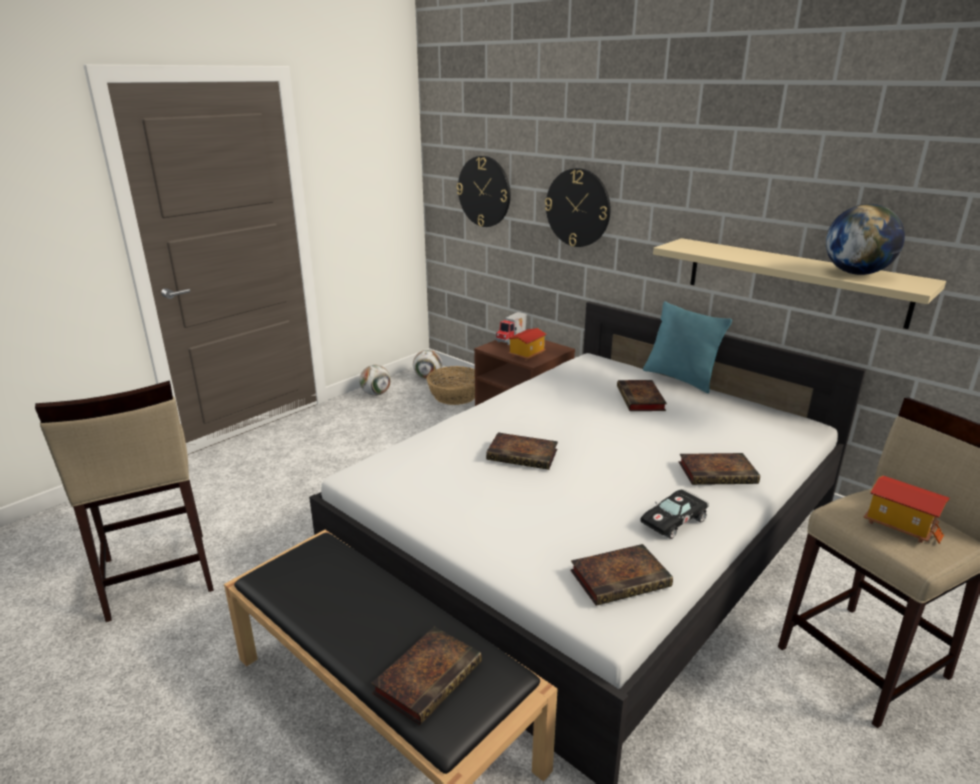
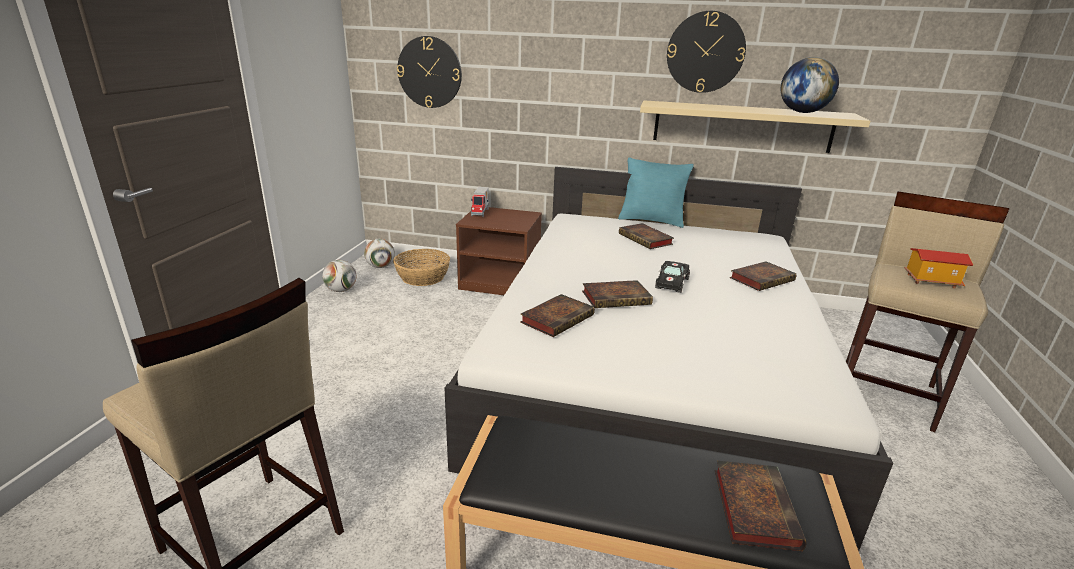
camera: 30 degrees left, 0 degrees up
toy house [508,328,547,361] -> none
wall clock [545,168,611,247] -> wall clock moved to [667,11,746,93]
book [570,544,673,606] -> book moved to [520,294,595,337]
black toy car [640,489,709,539] -> black toy car moved to [655,261,690,293]

